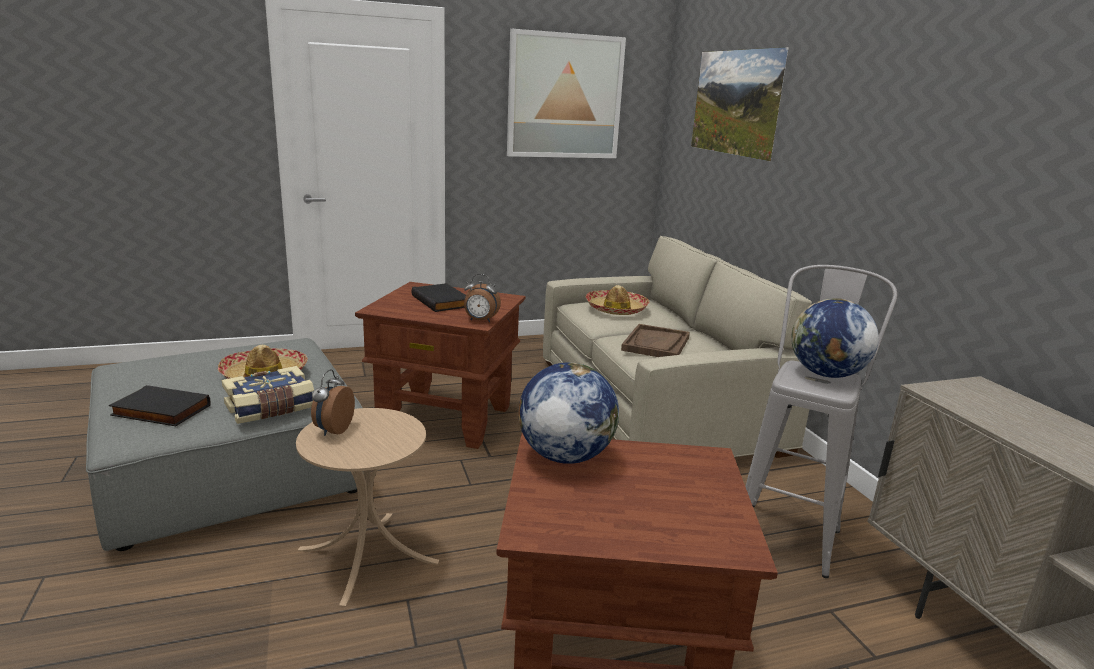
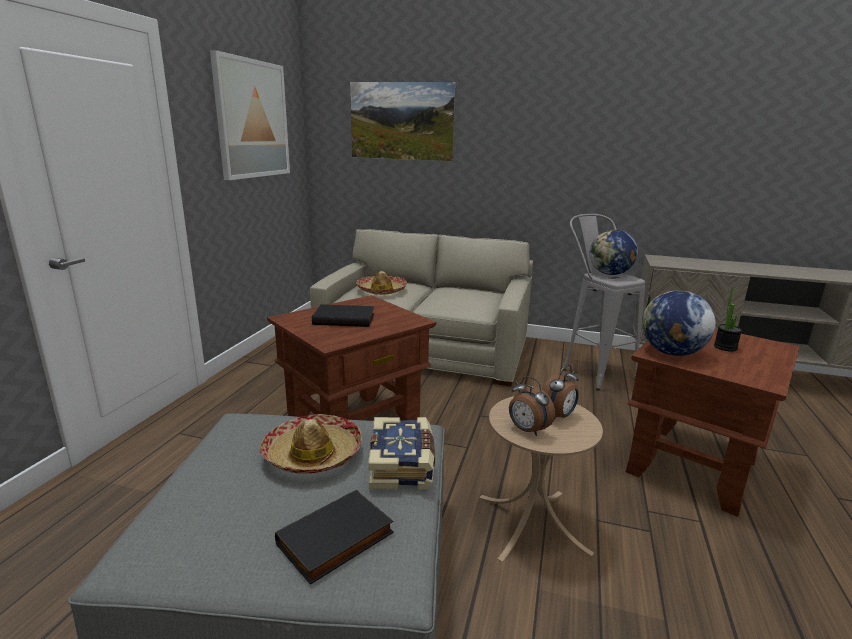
camera: 55 degrees left, 0 degrees up
alarm clock [464,274,501,322] -> alarm clock moved to [542,365,579,420]
brown tray [621,324,690,357] -> none
none -> potted plant [714,287,742,352]

